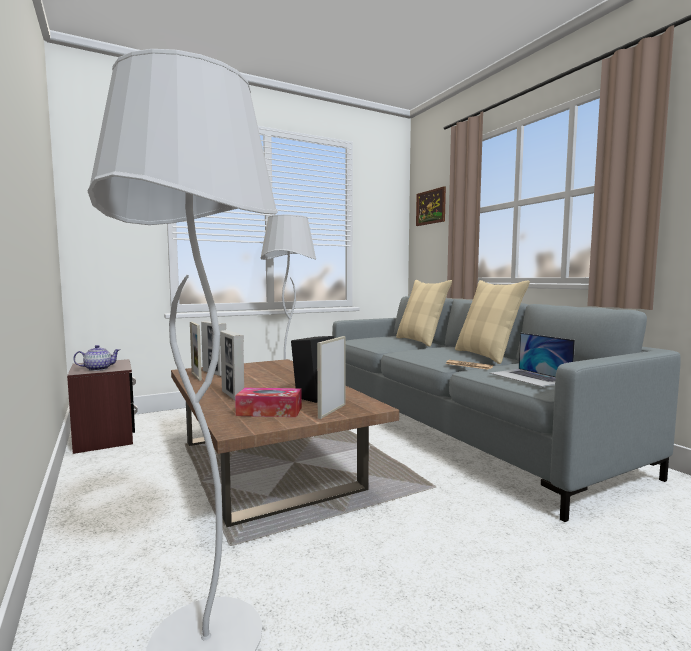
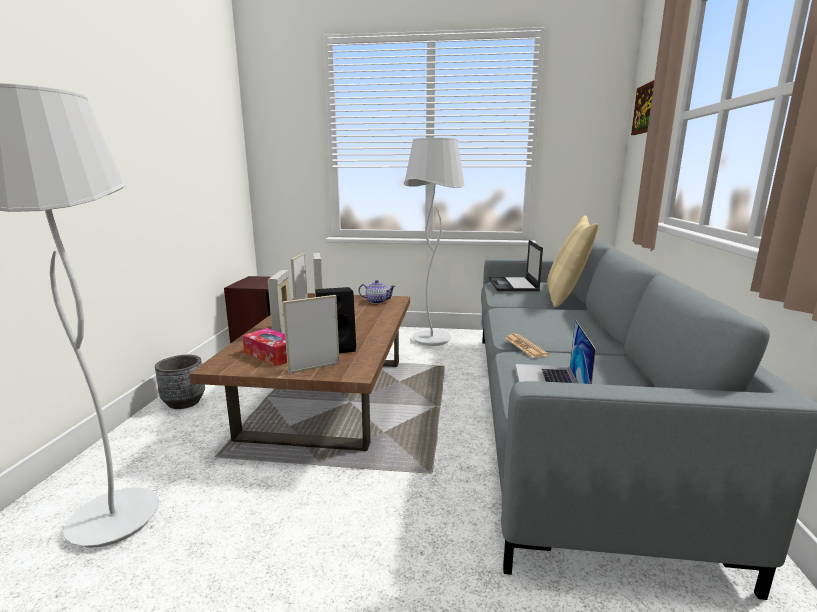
camera: 35 degrees right, 10 degrees up
teapot [73,345,120,371] -> teapot moved to [359,280,396,304]
beige pillow [455,280,530,364] -> none
none -> grey planter [155,355,205,409]
none -> laptop [489,240,543,291]

